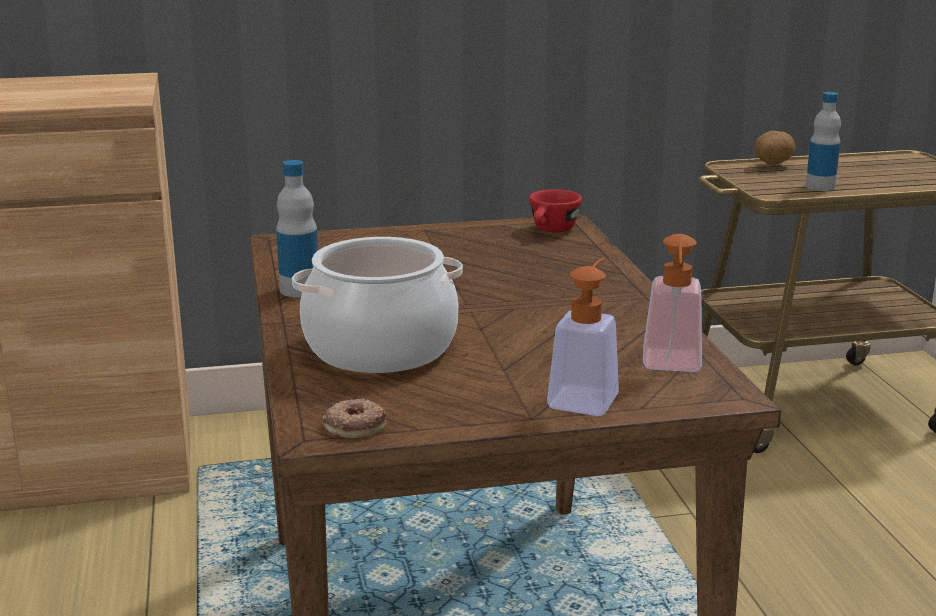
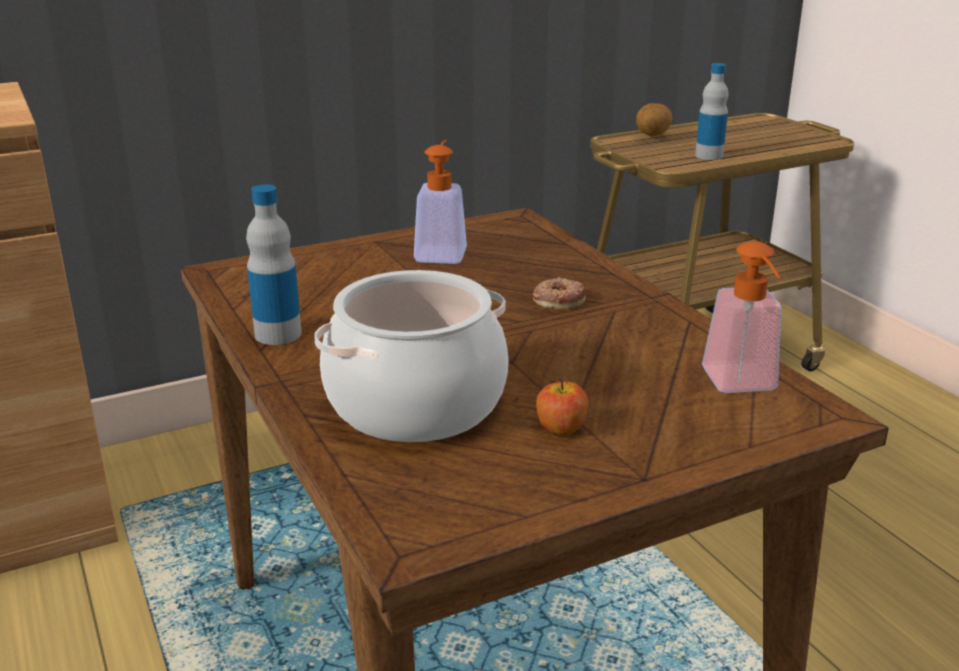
camera: 15 degrees left, 5 degrees up
donut [322,398,386,438] -> donut moved to [533,277,586,310]
red cup [529,189,582,232] -> none
soap dispenser [547,258,619,416] -> soap dispenser moved to [414,140,467,264]
none -> apple [536,377,589,435]

